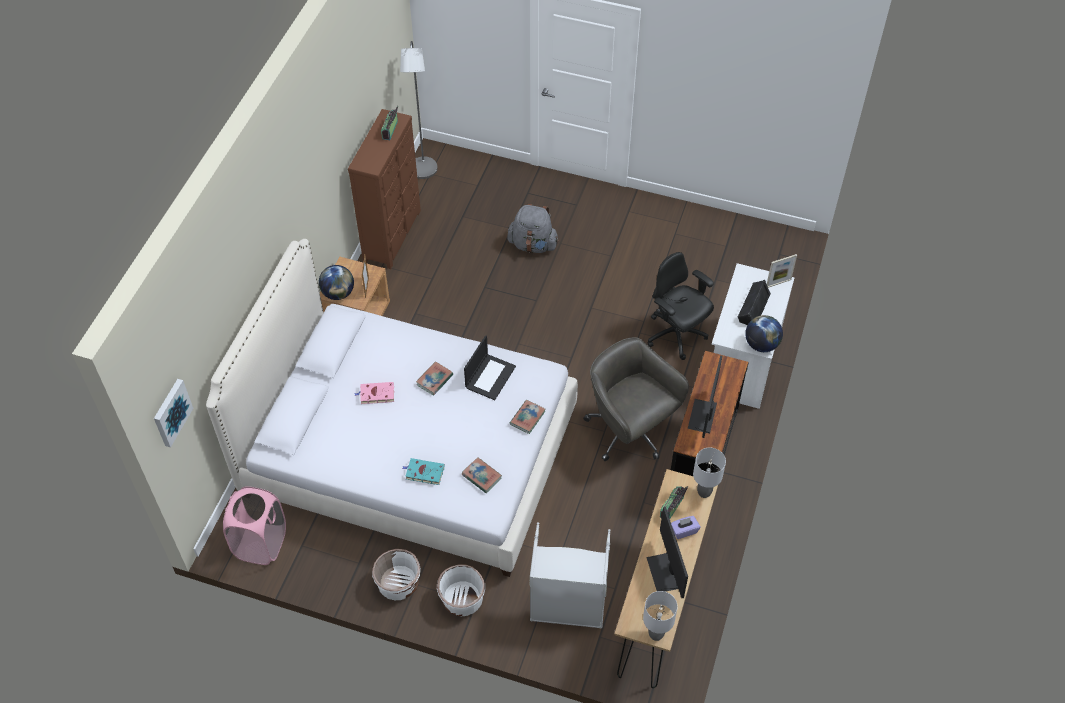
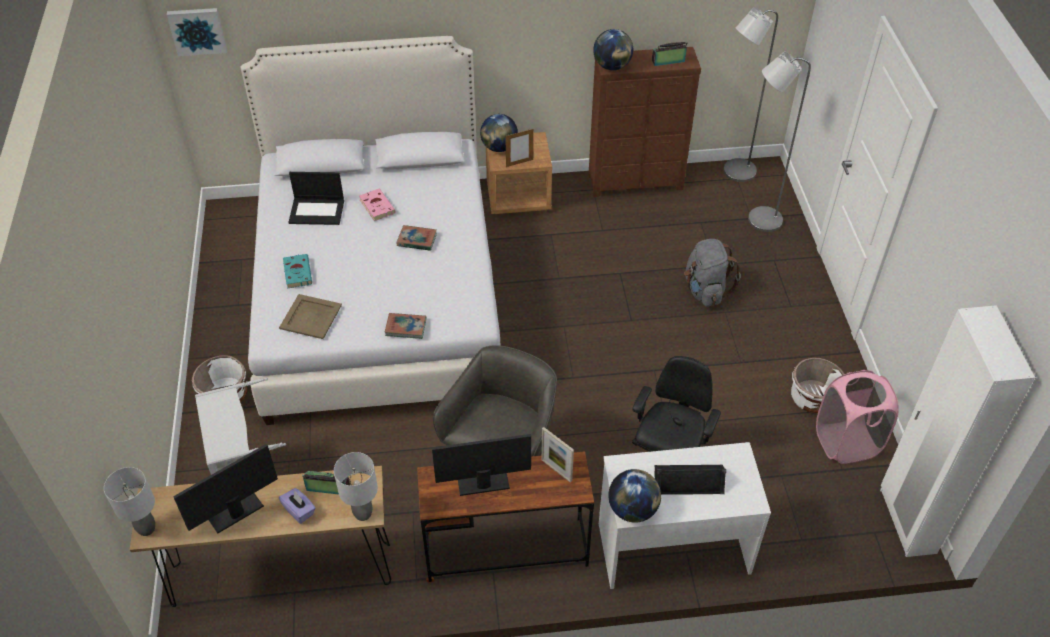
camera: 65 degrees right, 5 degrees down
pink laundry basket [223,486,286,565] -> pink laundry basket moved to [816,370,899,464]
white planter [372,549,421,600] -> white planter moved to [791,358,845,414]
book [462,457,502,493] -> beige tray [279,294,342,339]
laptop [464,335,516,400] -> laptop moved to [288,172,344,225]
picture frame [767,254,797,288] -> picture frame moved to [541,427,574,483]
none -> globe [593,29,633,70]
none -> grey floor lamp [748,51,811,232]
none -> white wardrobe [880,305,1035,557]

